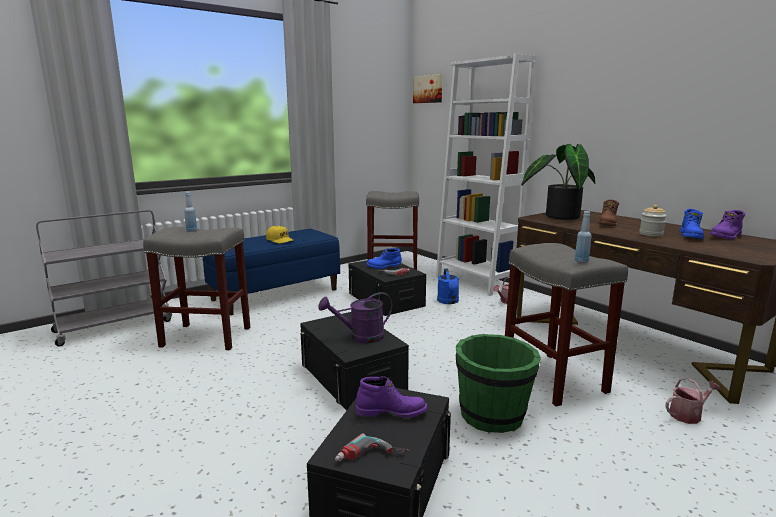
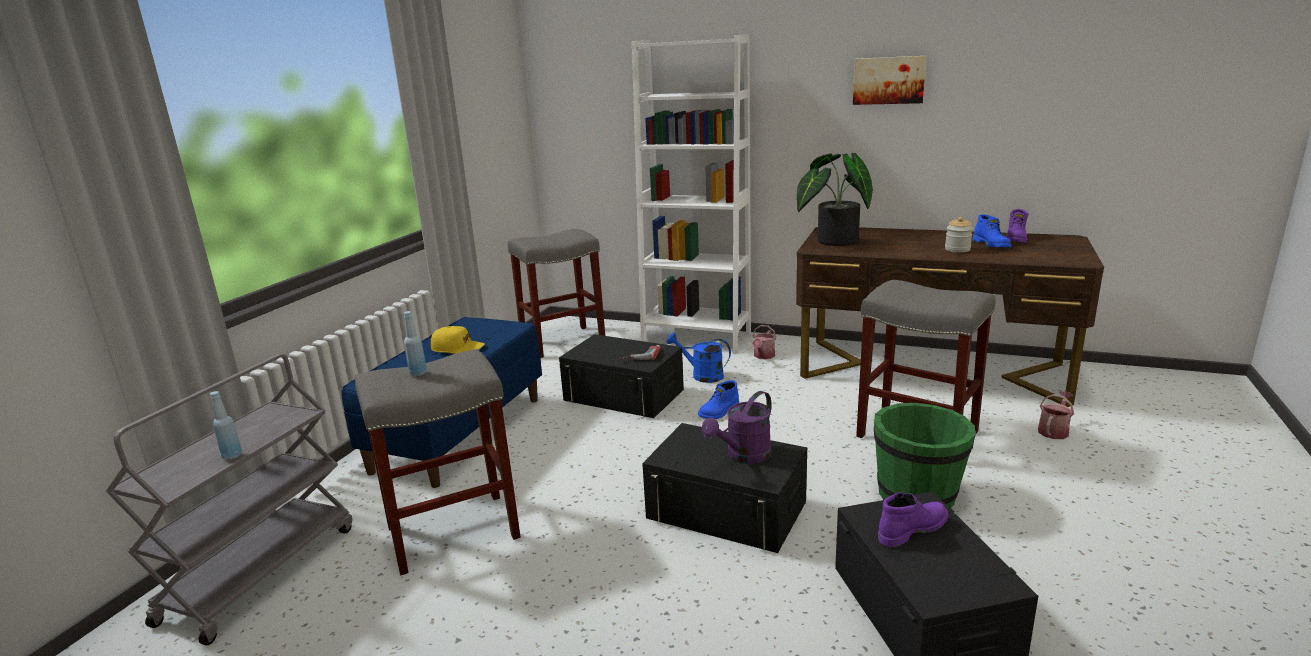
camera: 30 degrees left, 5 degrees up
power drill [335,433,410,461] -> none
blue boot [367,248,402,269] -> blue boot moved to [698,380,739,419]
picture [413,74,442,103] -> picture moved to [853,56,926,105]
blue watering can [437,268,459,304] -> blue watering can turned 150 degrees clockwise [667,333,731,383]
blue bottle [575,211,592,263] -> blue bottle moved to [210,391,242,460]
brown boot [598,200,619,226] -> none

